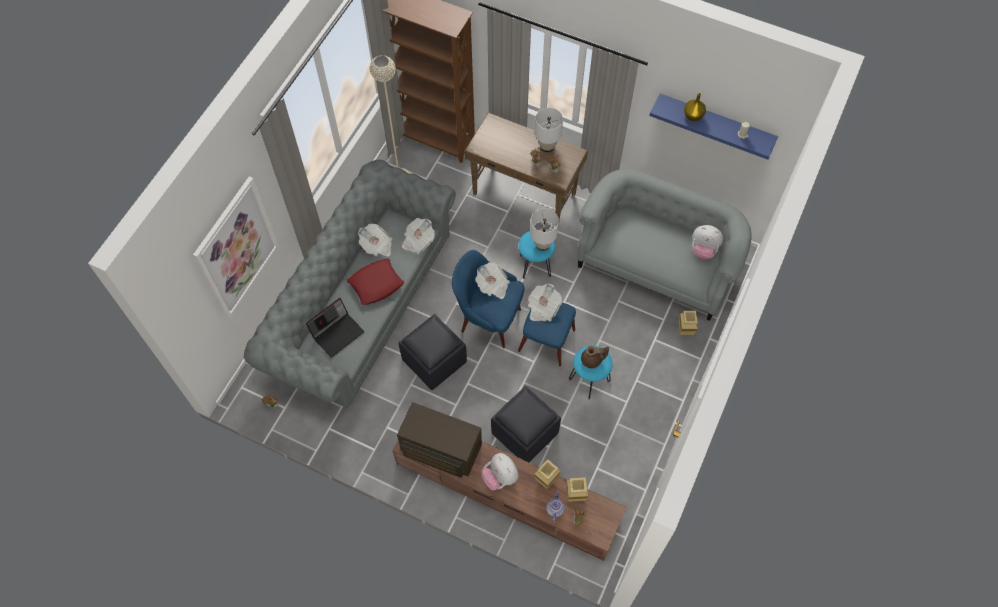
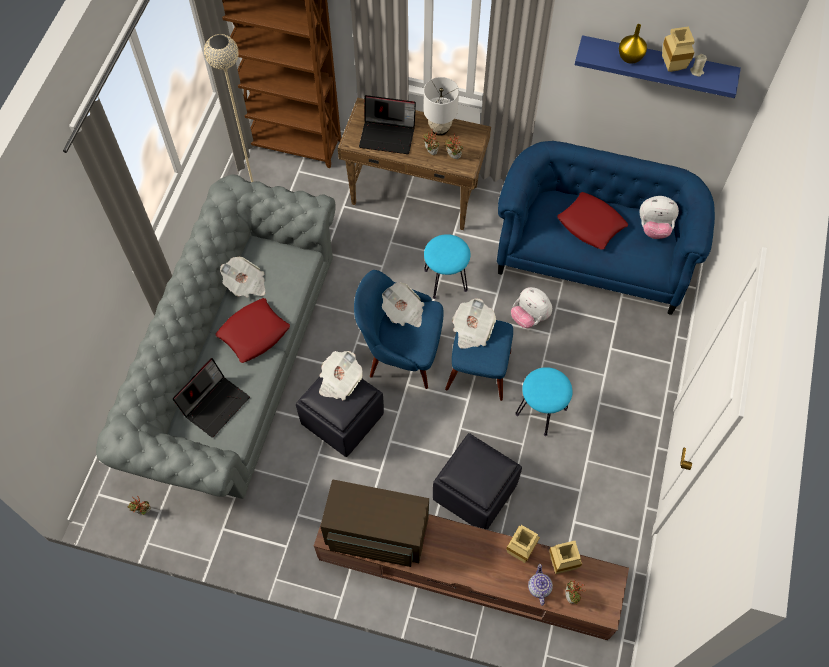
camera: 10 degrees left, 0 degrees up
picture [193,176,279,318] -> none
newspaper [402,218,435,254] -> newspaper moved to [319,351,363,400]
plush toy [481,453,519,490] -> plush toy moved to [511,287,552,328]
white table lamp [530,209,559,251] -> none
grey sofa [577,169,752,321] -> blue sofa [497,141,715,315]
brown teapot [581,346,609,368] -> none
beige vase [679,311,698,335] -> beige vase moved to [662,27,695,72]
none -> laptop [359,95,416,154]
none -> red pillow [557,192,628,250]

